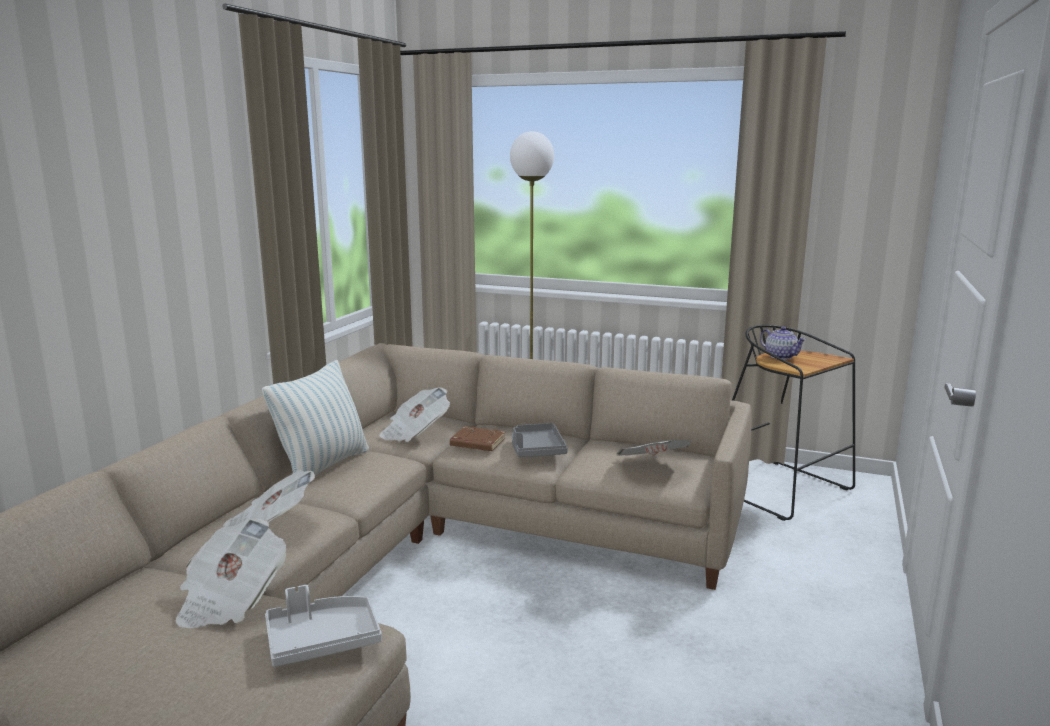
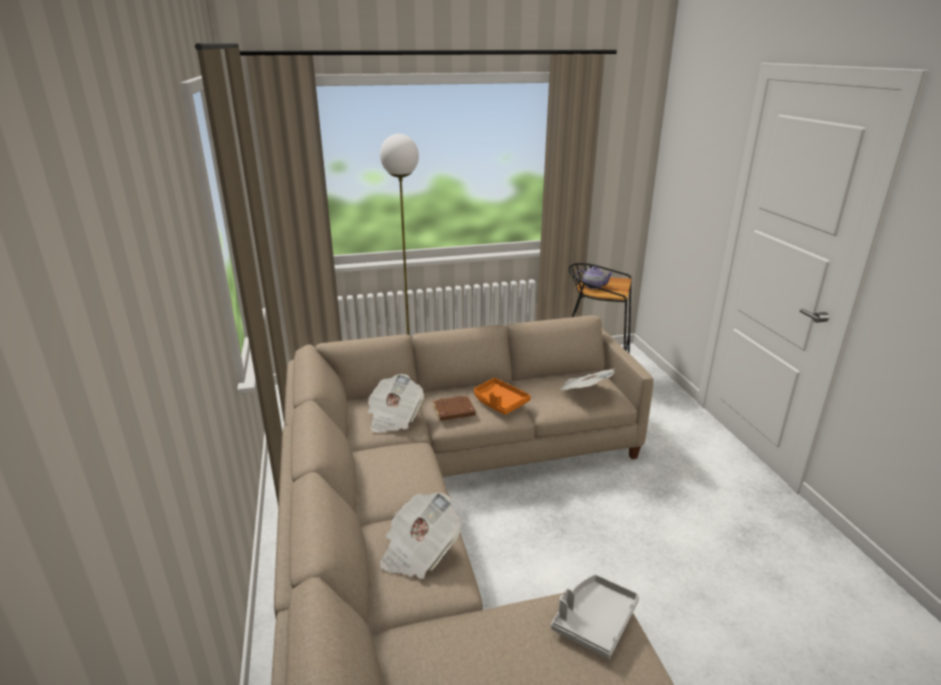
camera: 35 degrees left, 10 degrees up
newspaper [175,518,286,628] -> none
pillow [262,360,369,476] -> none
grey tray [512,423,568,457] -> orange tray [474,378,531,415]

